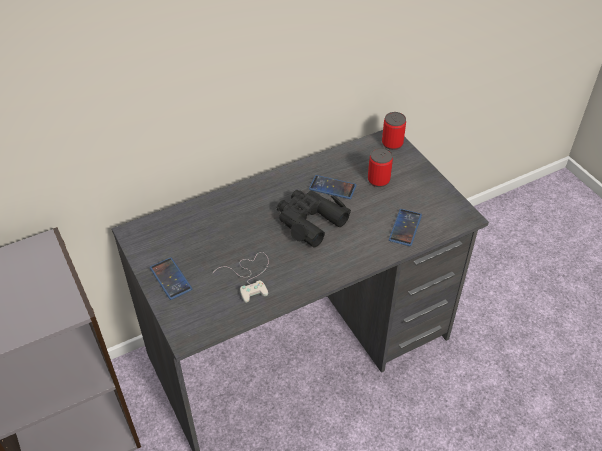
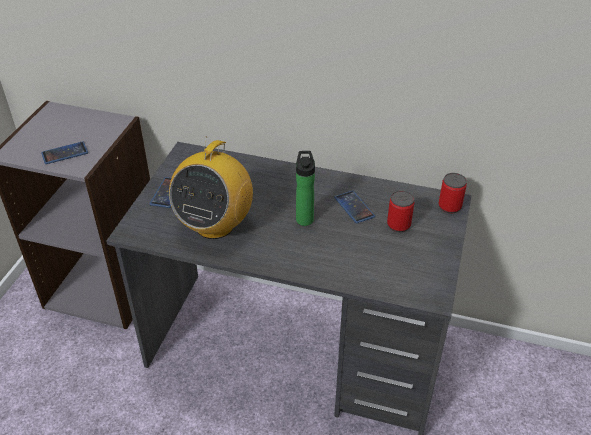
camera: 45 degrees right, 5 degrees down
white game controller [212,252,269,303] -> radio [169,137,253,239]
black binoculars [276,190,351,247] -> bottle [296,151,315,226]
phone [389,209,422,246] -> phone moved to [41,141,88,164]

